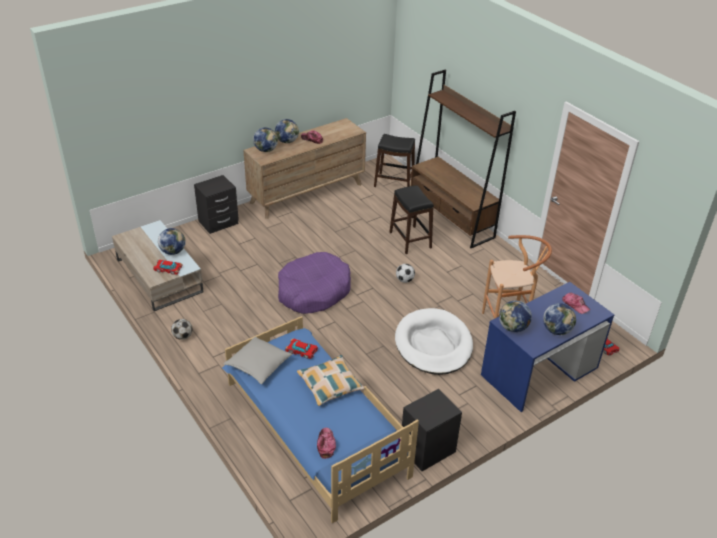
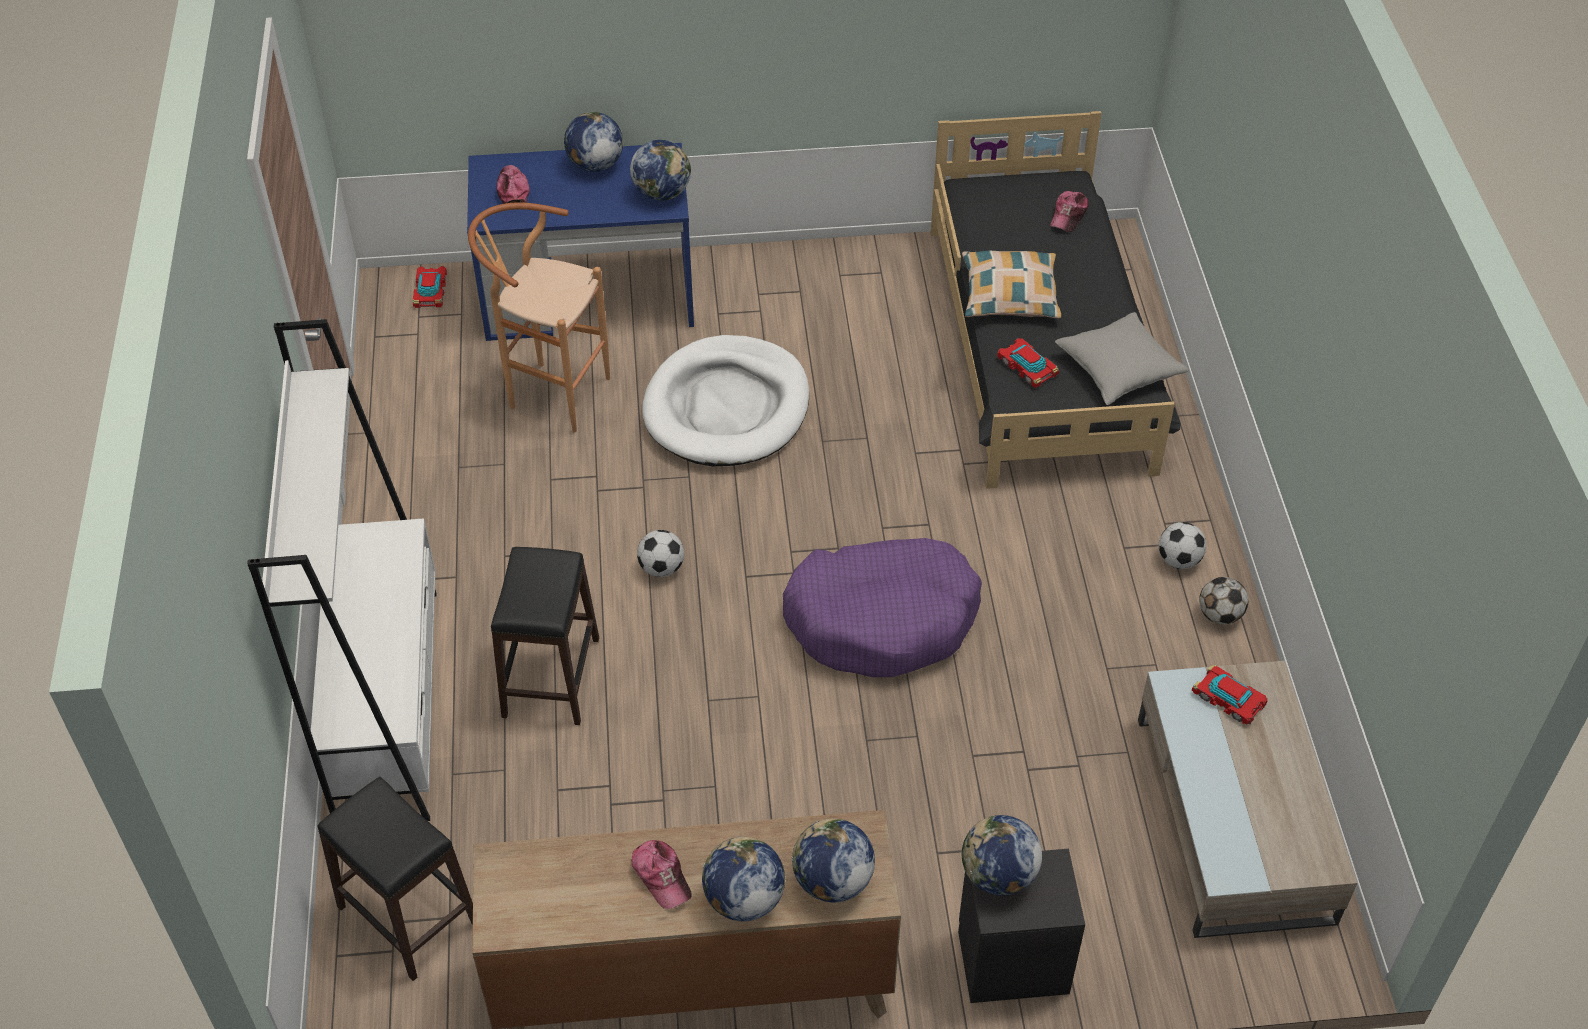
camera: 150 degrees left, 10 degrees up
globe [158,228,186,255] -> globe moved to [962,815,1042,895]
blue bed [222,316,419,523] -> black bed [931,111,1181,489]
black nightstand [402,389,462,471] -> none
brown bookcase [411,70,516,248] -> white bookcase [247,319,437,821]
none -> football [1159,522,1206,569]

